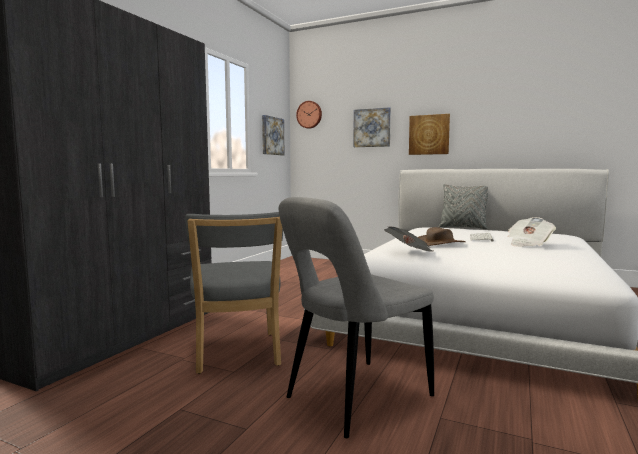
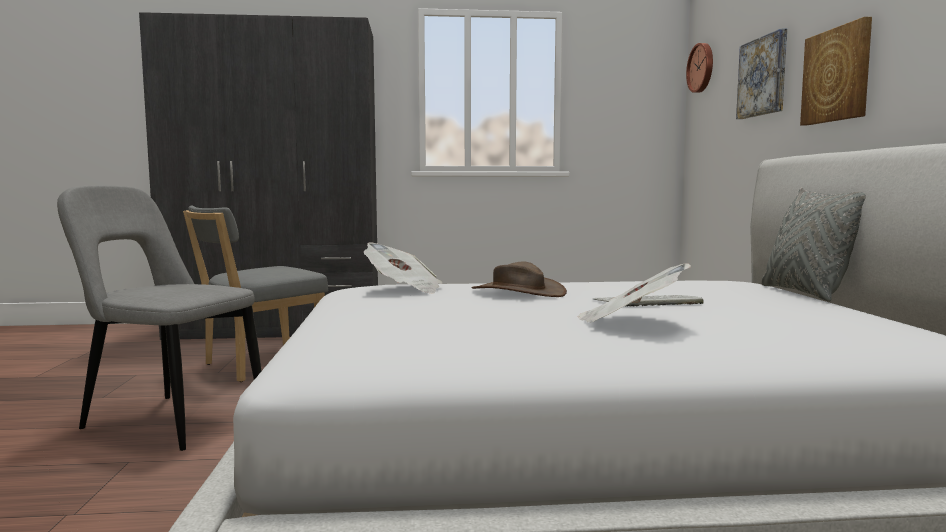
camera: 60 degrees right, 0 degrees up
picture [262,115,284,155] -> none

